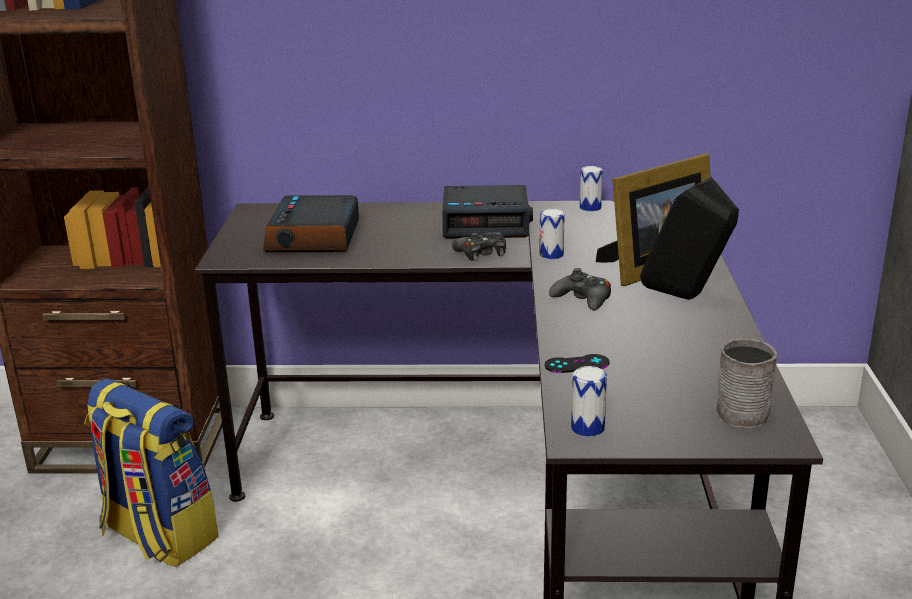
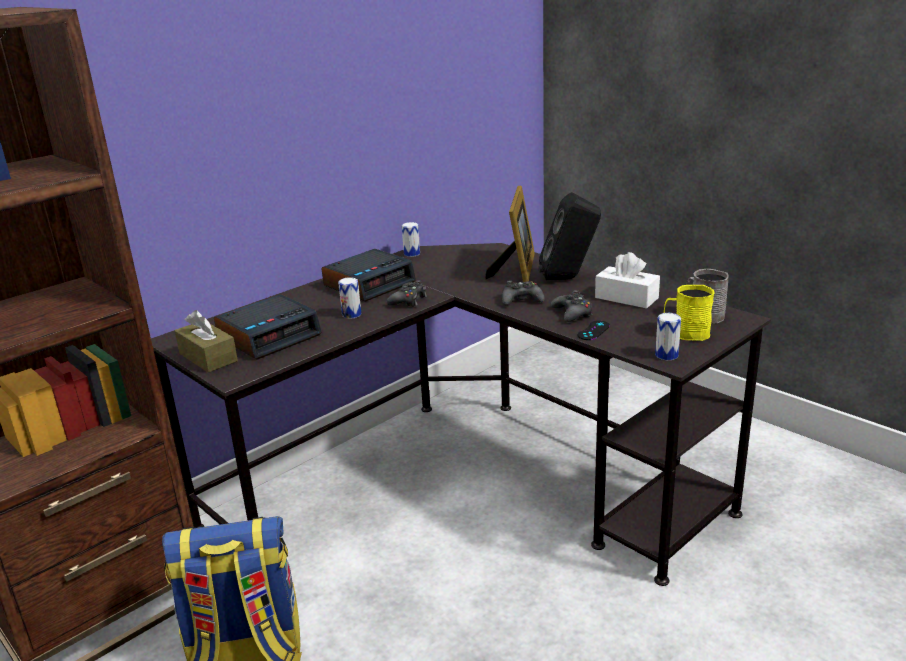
camera: 45 degrees left, 0 degrees up
alarm clock [263,195,359,252] -> alarm clock turned 90 degrees counterclockwise [214,294,322,360]
can [539,208,565,259] -> can moved to [338,277,361,319]
none -> brown tissue box [175,310,238,373]
none -> black game controller [551,290,593,322]
none -> white tissue box [595,252,660,309]
none -> yellow mug [664,285,715,341]

